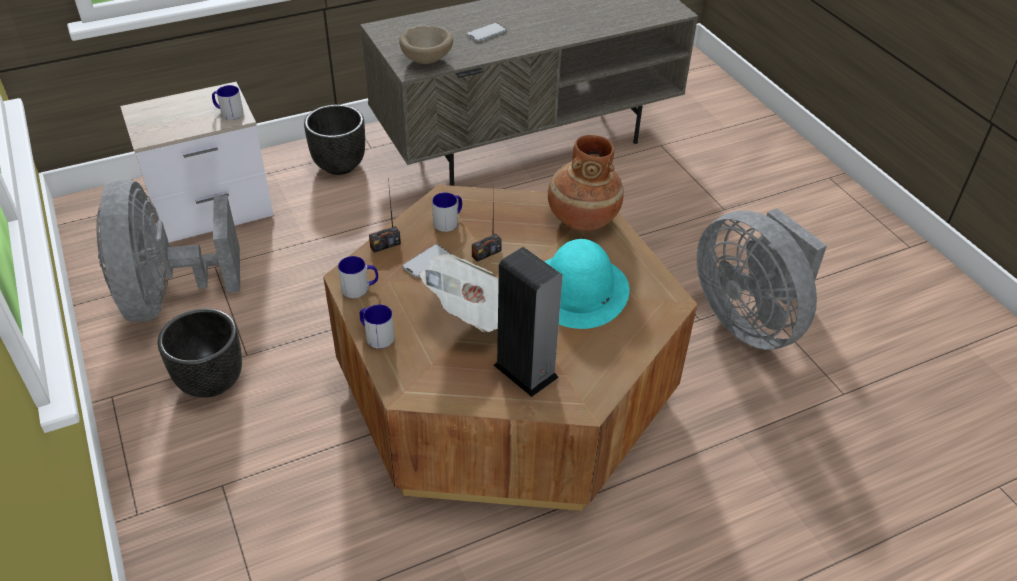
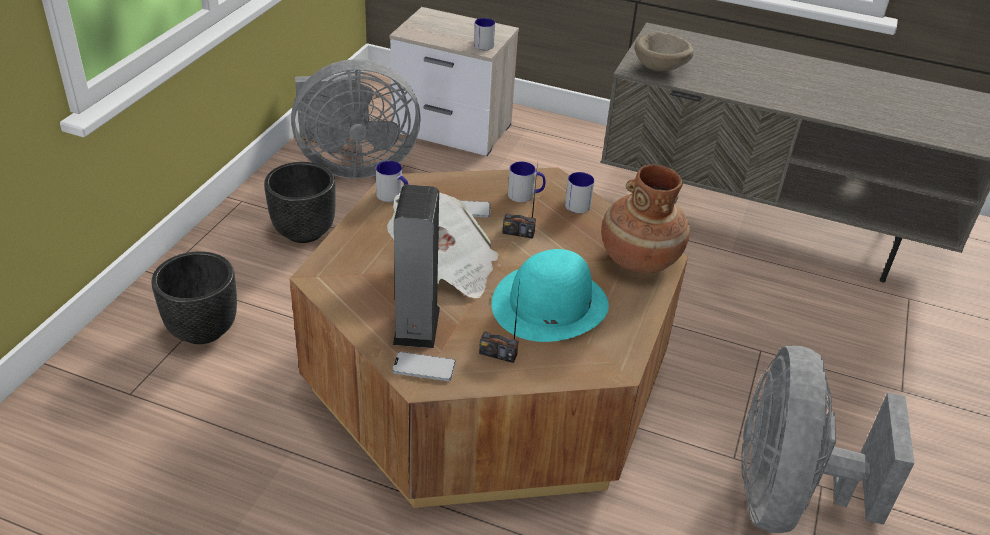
camera: 45 degrees right, 5 degrees down
grey fan [96,180,240,322] -> grey fan turned 135 degrees counterclockwise [291,59,421,178]
black planter [304,104,365,175] -> black planter moved to [151,251,237,344]
mug [359,304,395,349] -> mug moved to [565,172,594,213]
radio [369,178,401,253] -> radio moved to [479,279,520,363]
phone [467,22,506,42] -> phone moved to [392,352,456,381]

